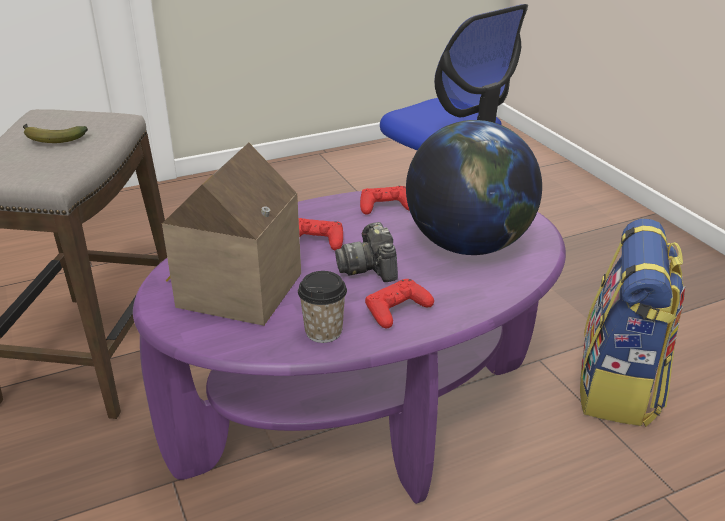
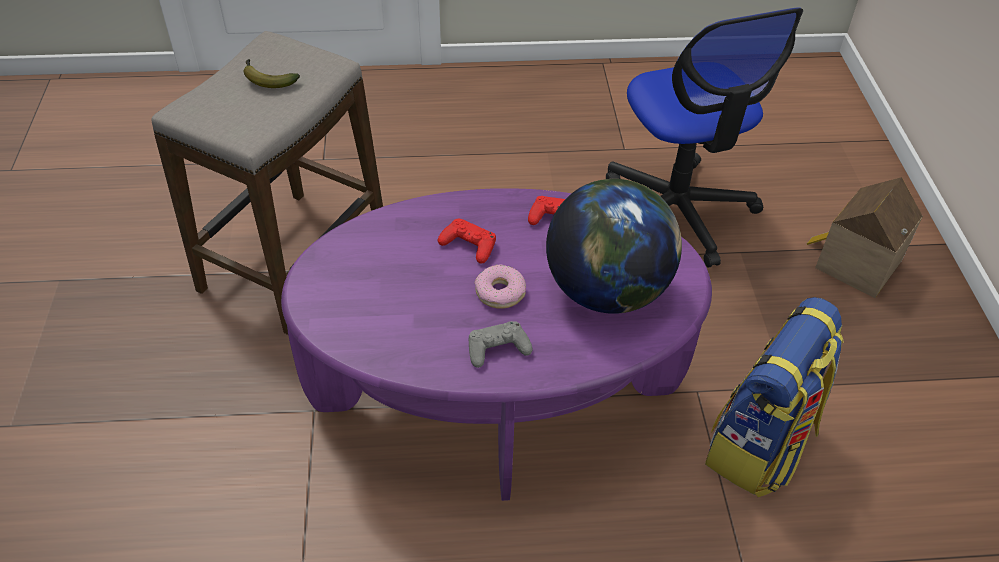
camera: 20 degrees right, 15 degrees up
toy house [162,143,301,326] -> toy house moved to [807,177,923,298]
cup [298,271,347,343] -> none
camera [335,222,398,282] -> donut [475,265,526,309]
red game controller [365,279,434,328] -> grey game controller [469,321,532,368]

